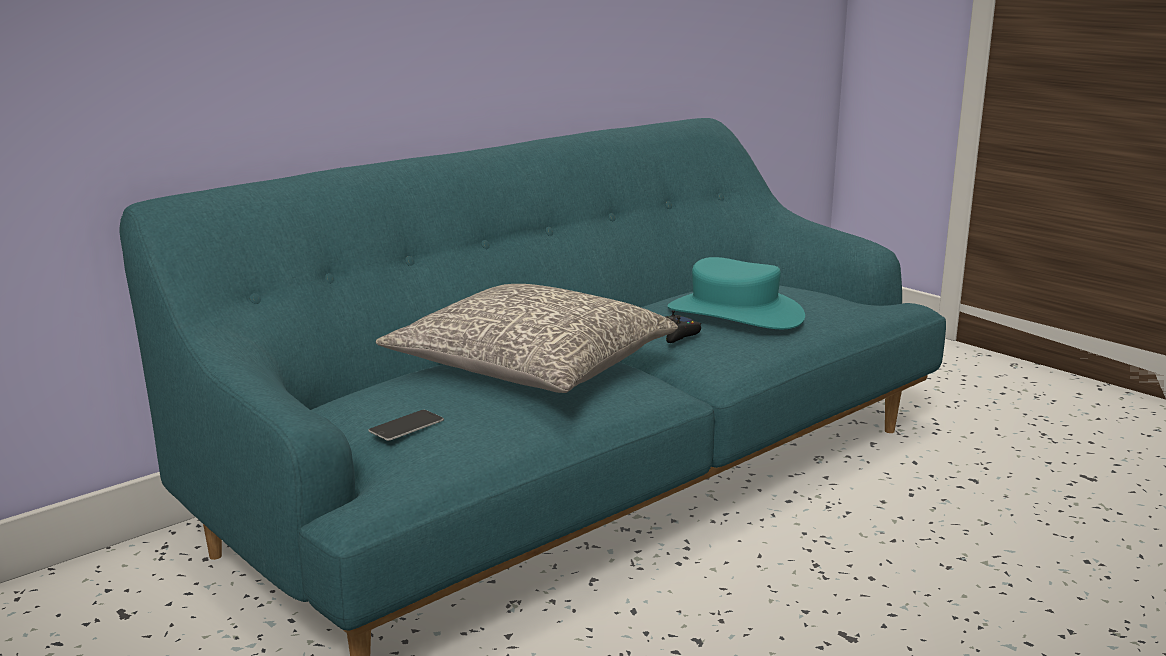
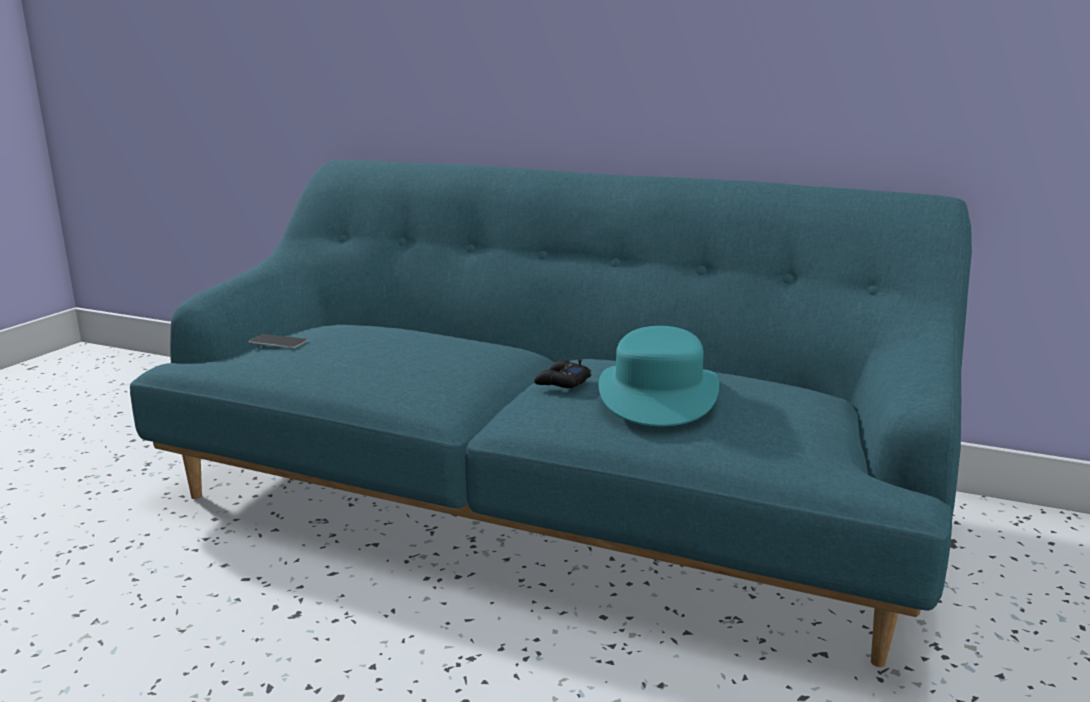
camera: 65 degrees right, 0 degrees up
grey pillow [376,284,678,393] -> none

